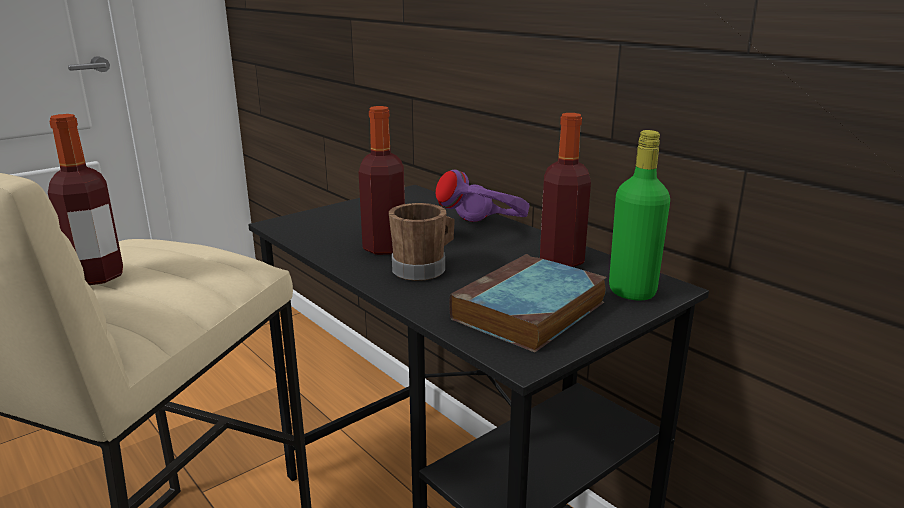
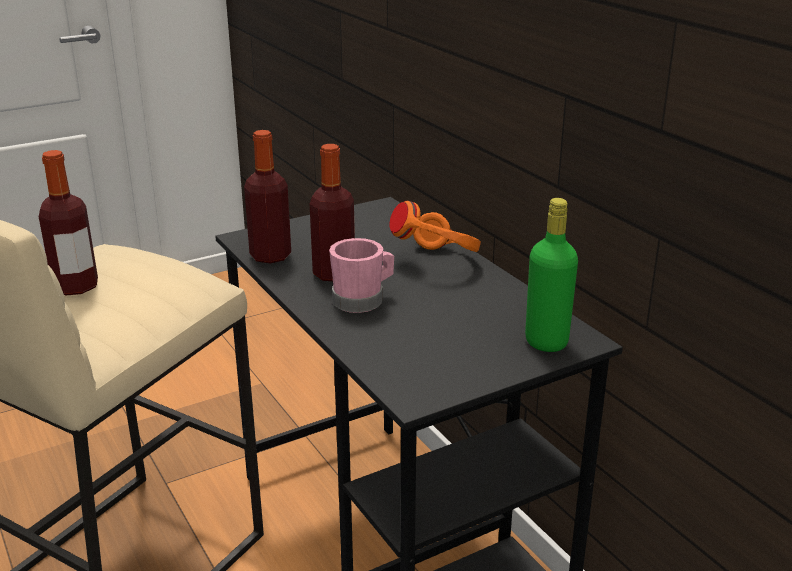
camera: 10 degrees right, 5 degrees up
brown mug [389,203,455,281] -> pink mug [329,238,394,313]
purple headphones [436,170,530,222] -> orange headphones [389,201,481,252]
book [449,254,607,352] -> none
bottle [540,113,591,267] -> bottle moved to [244,130,291,263]

